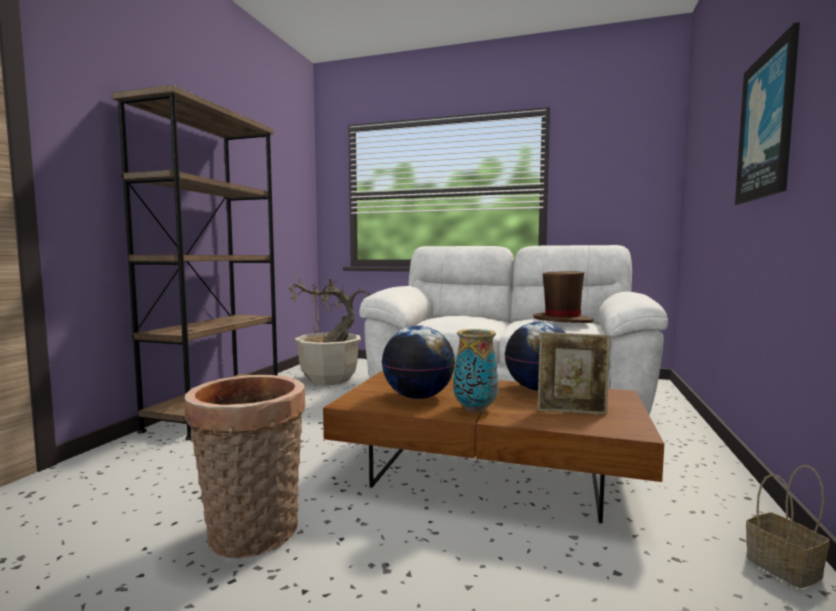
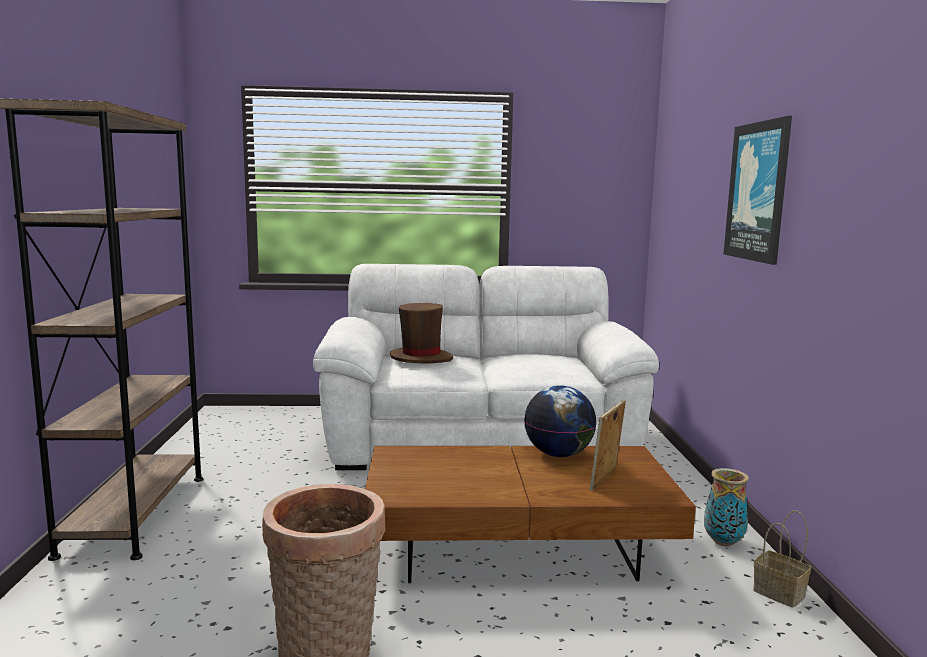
camera: 20 degrees left, 5 degrees up
potted plant [289,275,370,385] -> none
globe [382,325,455,399] -> none
vase [453,329,499,413] -> vase moved to [704,468,749,546]
brown hat [534,271,593,323] -> brown hat moved to [390,303,453,363]
picture frame [537,332,610,415] -> picture frame turned 135 degrees clockwise [589,400,626,491]

